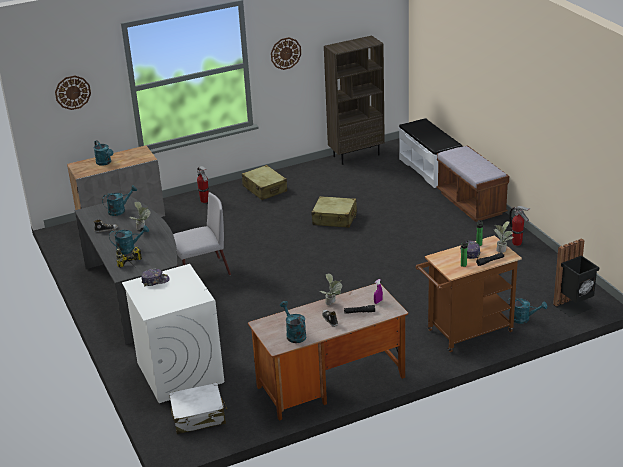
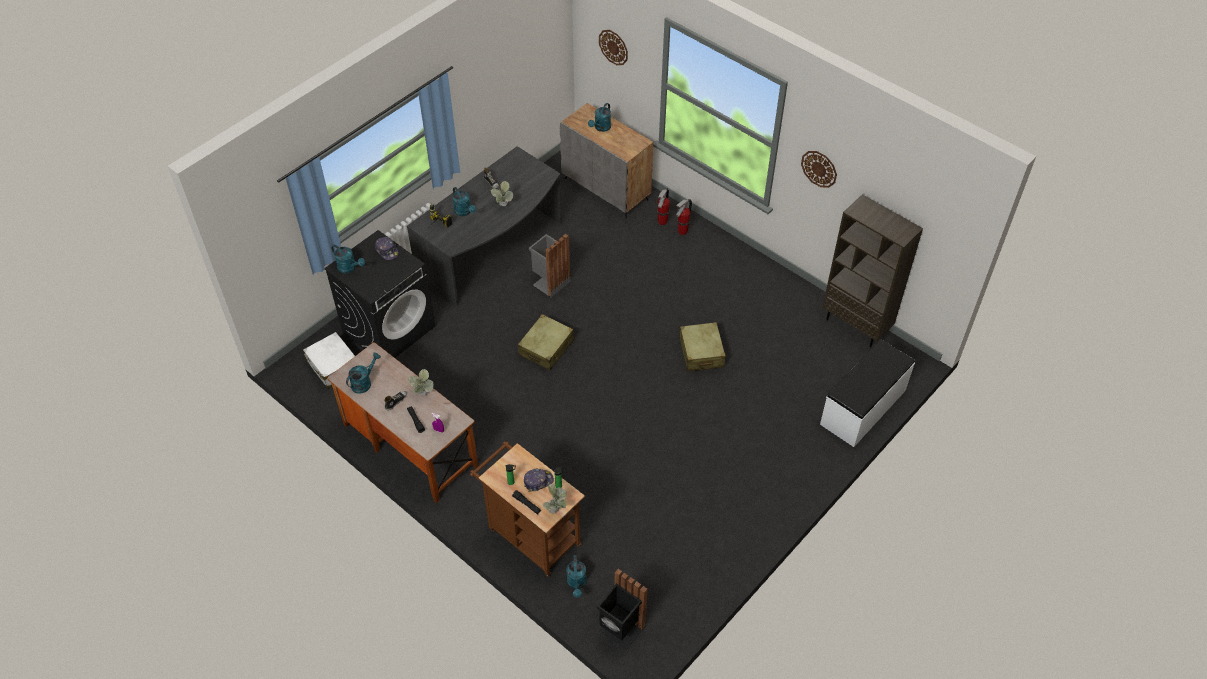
camera: 65 degrees right, 20 degrees up
turquoise watering can [102,185,137,216] -> turquoise watering can moved to [331,245,365,274]
white washing machine [122,264,224,403] -> black washing machine [324,230,435,358]
grey chair [173,192,231,275] -> grey trash can [529,234,571,297]
beige suitcase [242,165,287,200] -> beige suitcase moved to [518,314,574,370]
brown bench [436,146,509,222] -> none
fire extinguisher [509,206,531,246] -> fire extinguisher moved to [657,188,670,225]

